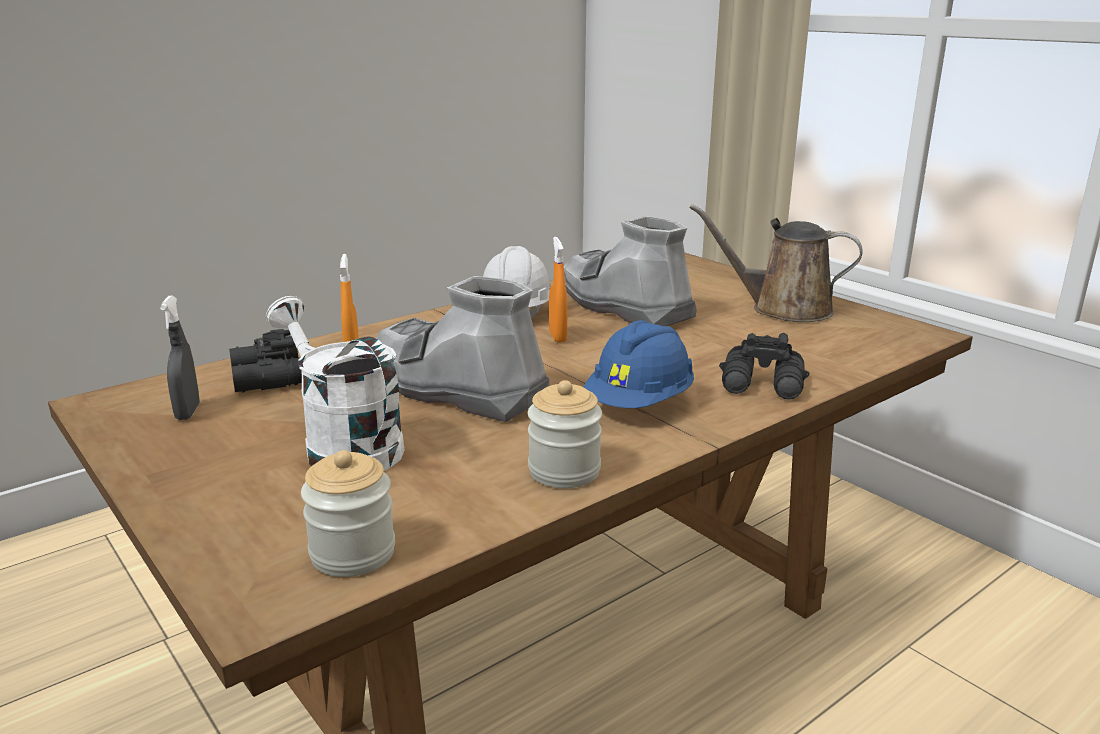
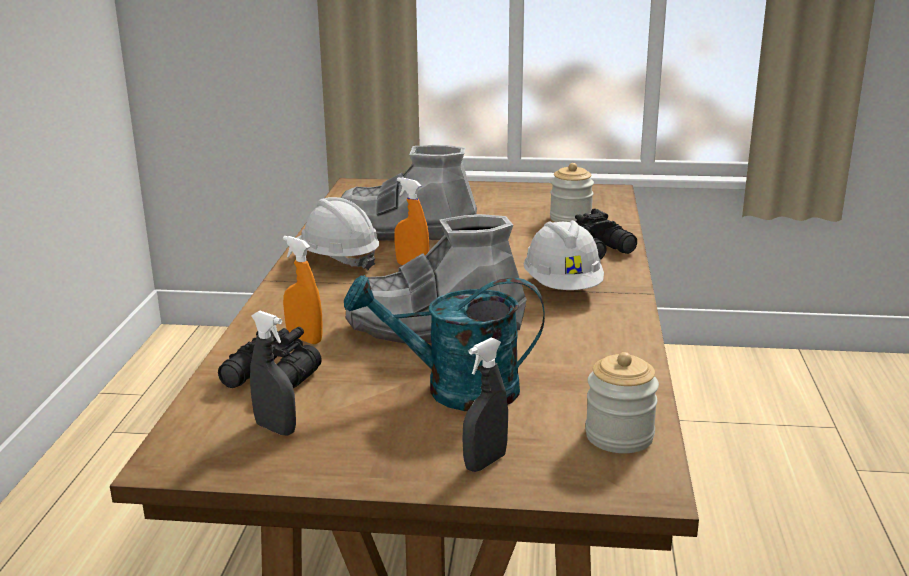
camera: 45 degrees left, 0 degrees up
white watering can [266,296,405,471] -> turquoise watering can [344,275,545,411]
jar [528,380,602,488] -> jar moved to [550,163,594,222]
blue hard hat [583,320,694,408] -> white hard hat [524,220,604,290]
brown watering can [690,204,863,322] -> none
none -> grey spray bottle [462,338,508,472]

